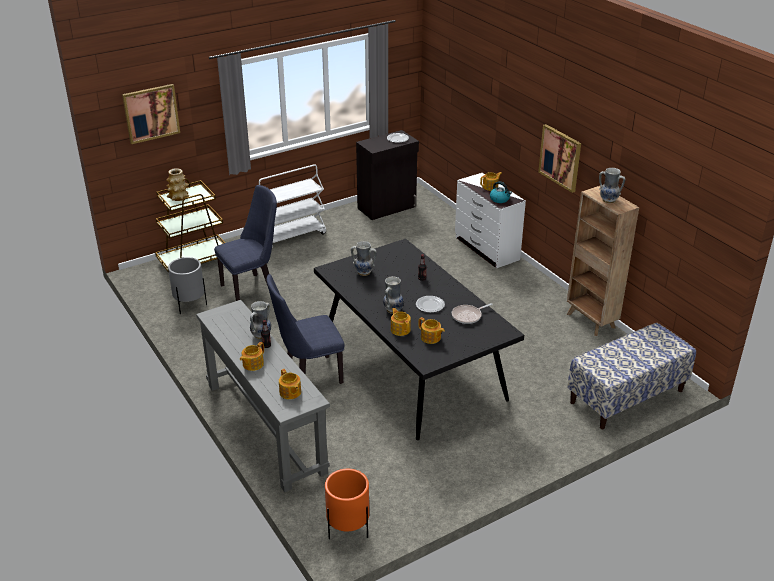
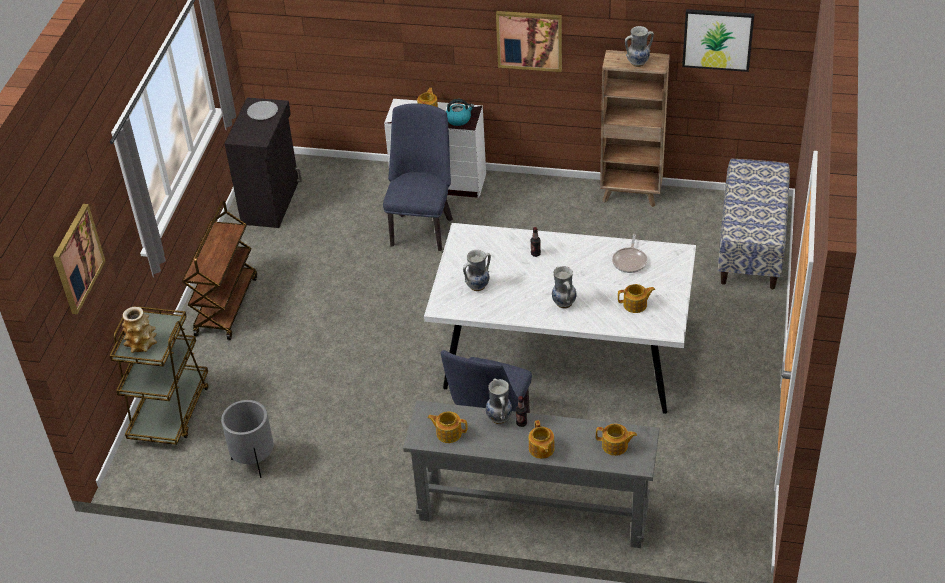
camera: 45 degrees left, 10 degrees up
blue chair [214,185,277,301] -> blue chair moved to [383,103,453,251]
white cart [259,164,326,247] -> brown cart [182,201,257,340]
black dining table [314,239,524,440] -> white dining table [424,223,696,414]
orange planter [325,469,369,540] -> none
teapot [391,308,411,336] -> teapot moved to [427,412,467,443]
plate [416,296,445,313] -> none
none -> picture [682,9,754,72]

